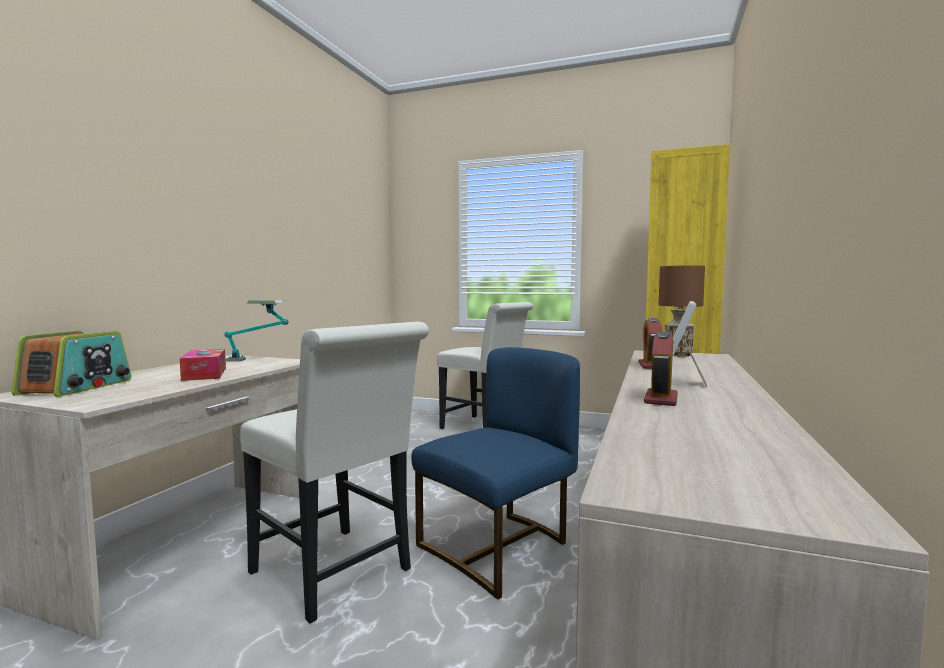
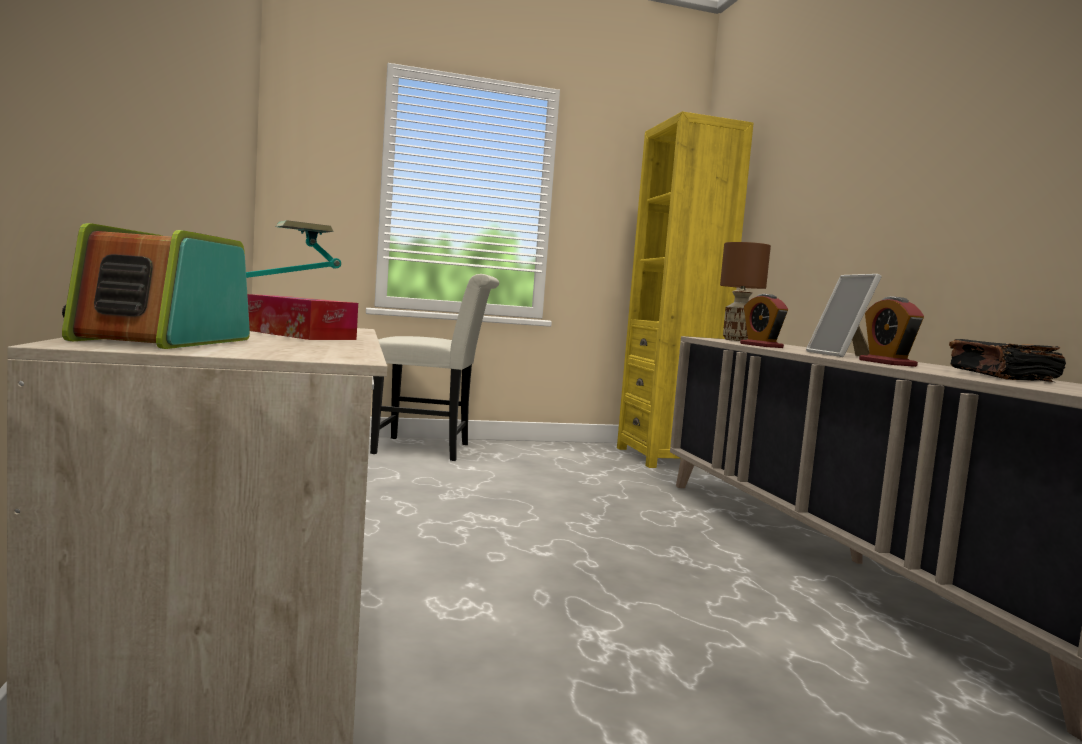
camera: 35 degrees left, 0 degrees up
radio [12,331,132,397] -> radio turned 150 degrees counterclockwise [62,223,250,349]
white chair [240,322,429,623] -> none
blue chair [411,347,580,600] -> none
none -> black book [949,339,1066,382]

